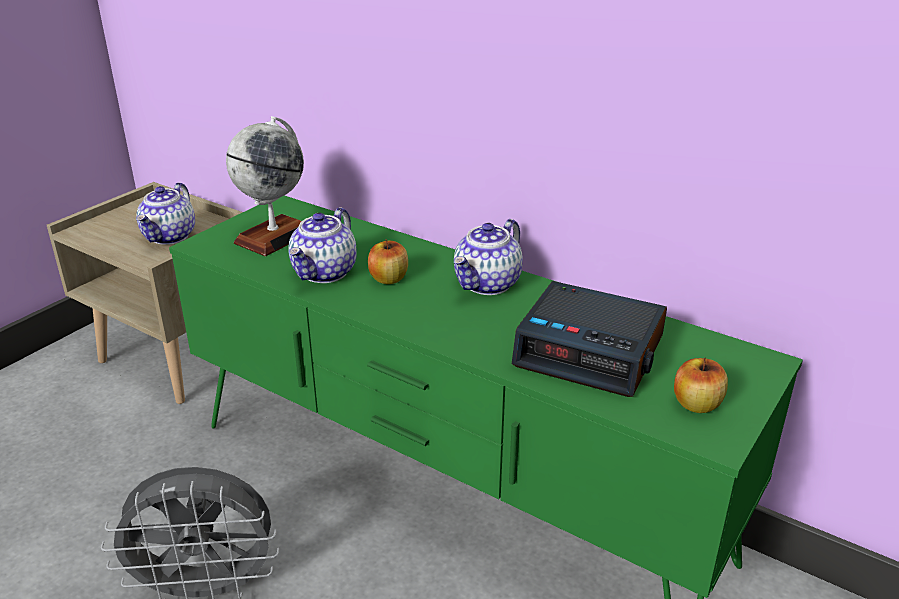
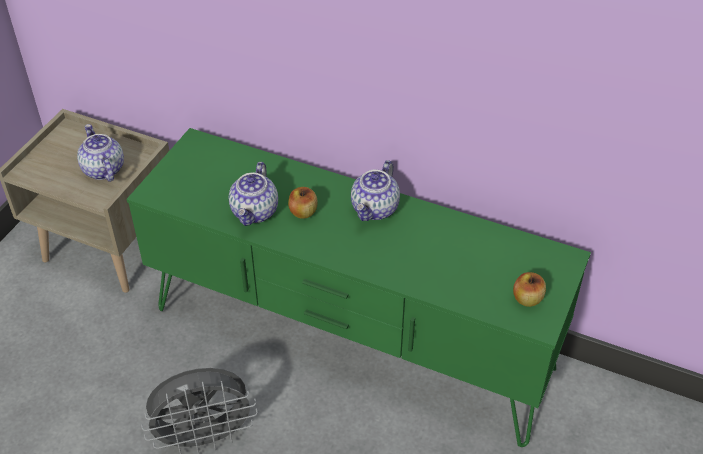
camera: 10 degrees left, 15 degrees up
teapot [136,182,195,245] -> teapot turned 150 degrees clockwise [77,124,124,182]
globe [226,116,304,256] -> none
alarm clock [512,281,667,397] -> none

